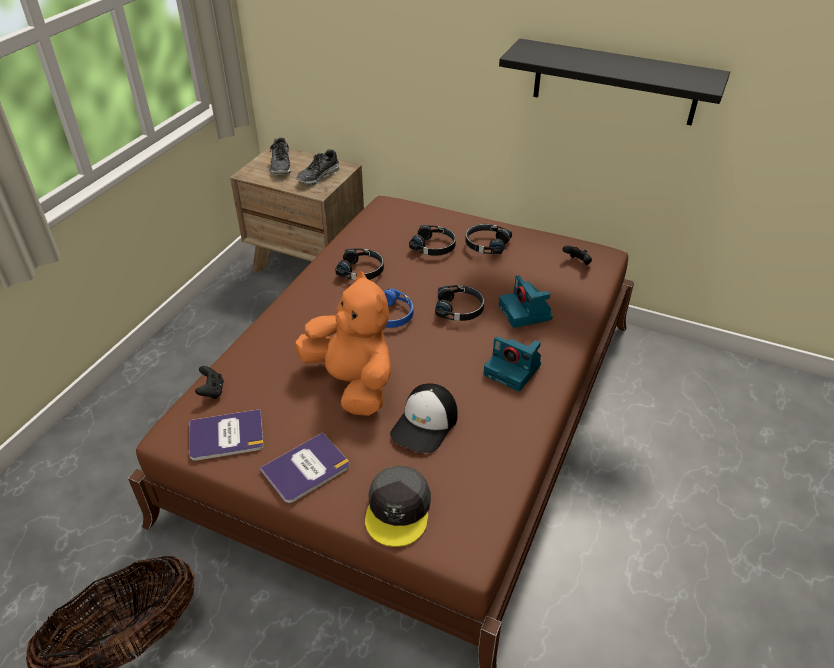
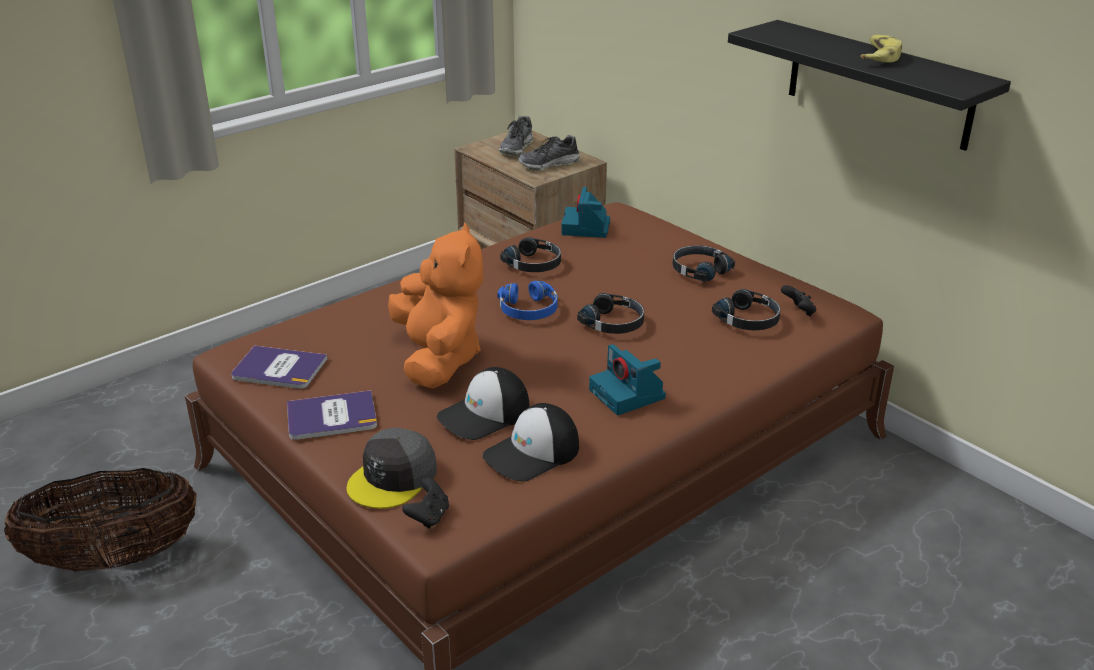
camera: 25 degrees right, 10 degrees down
black game controller [195,366,224,399] -> black game controller moved to [402,477,449,528]
black headphones [409,225,456,256] -> black headphones moved to [712,289,781,330]
camera [499,275,553,328] -> camera moved to [561,187,610,238]
none -> cap [483,403,579,482]
none -> banana [860,35,902,63]

